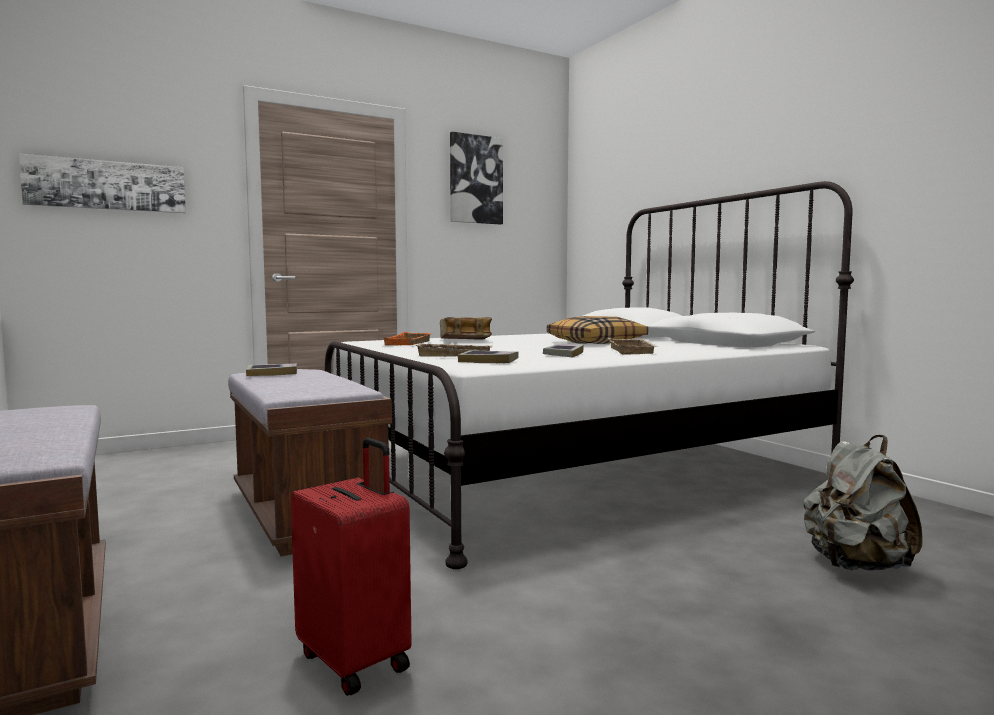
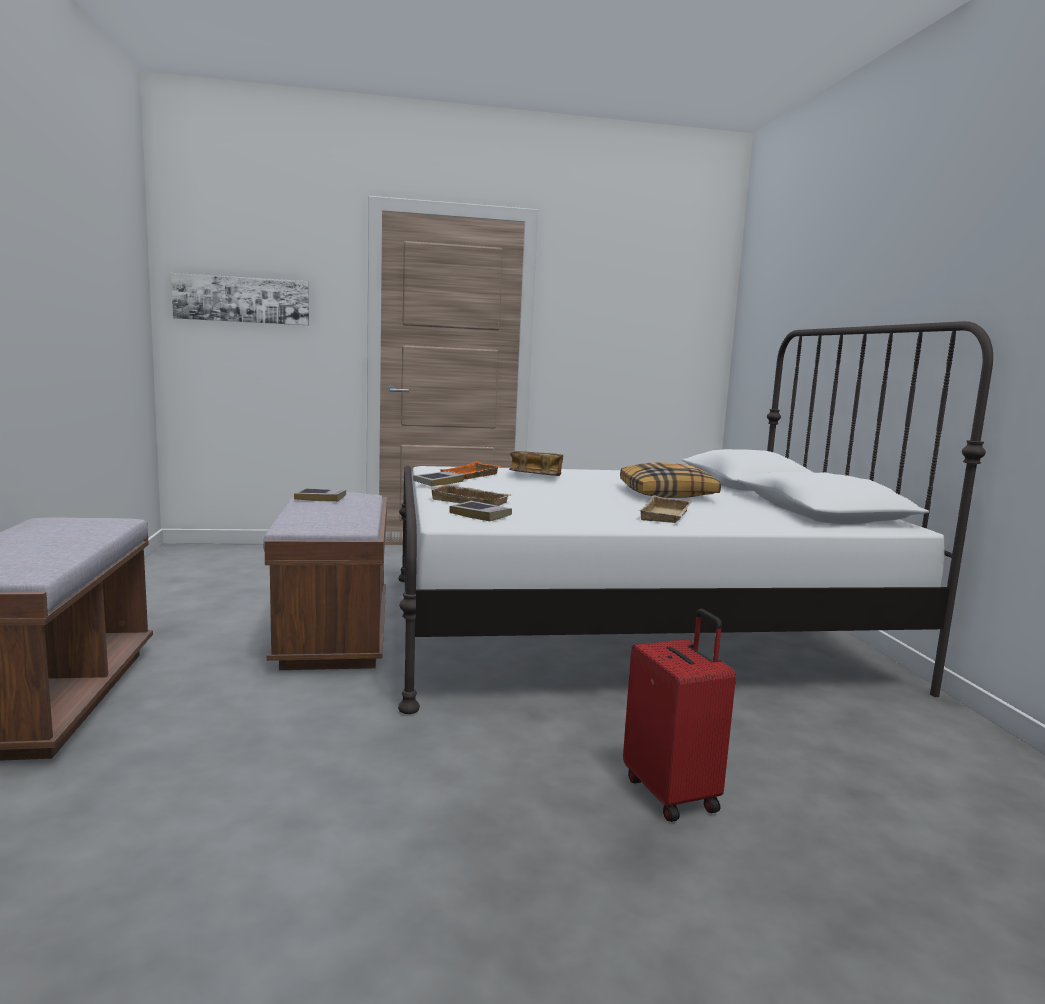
camera: 20 degrees right, 5 degrees up
red suitcase [291,438,412,696] -> red suitcase moved to [623,609,736,822]
picture [450,132,503,224] -> none
book [543,344,584,358] -> book moved to [413,471,464,486]
grey backpack [803,435,923,571] -> none

